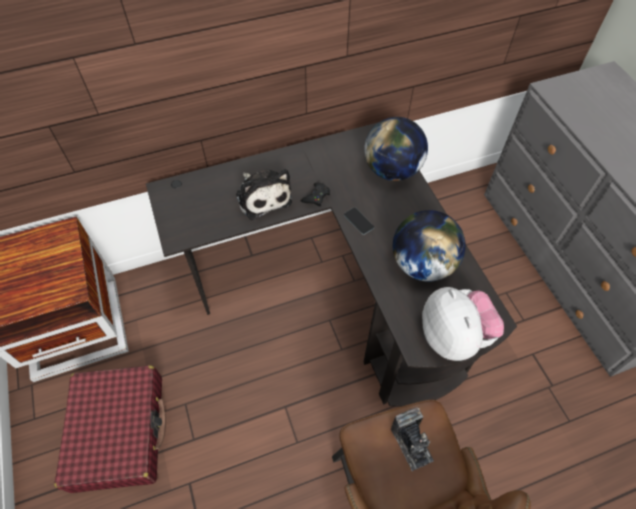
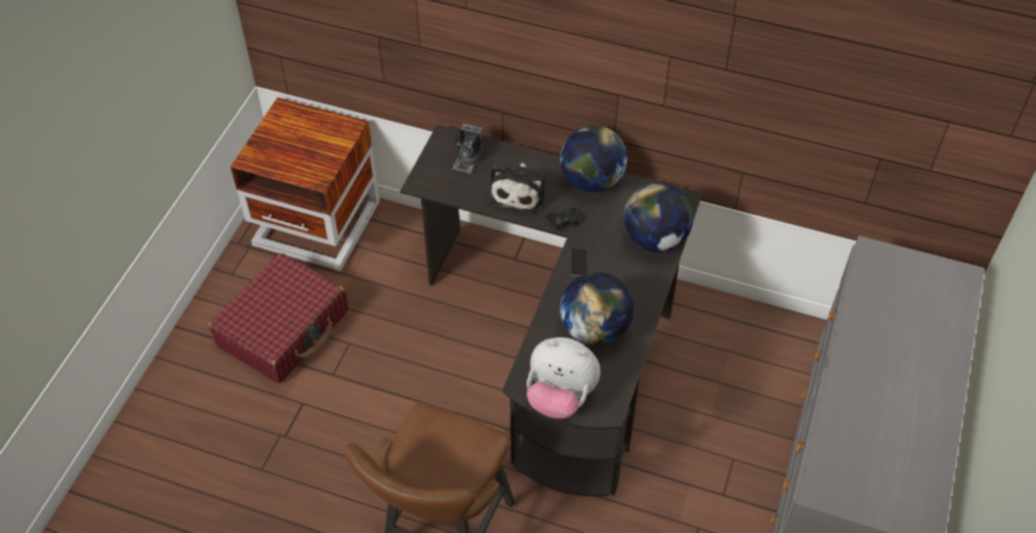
camera: 40 degrees right, 5 degrees down
camera [391,407,434,472] -> camera moved to [452,123,483,173]
plush toy [422,287,504,361] -> plush toy turned 90 degrees clockwise [527,337,600,419]
none -> globe [560,125,627,192]

